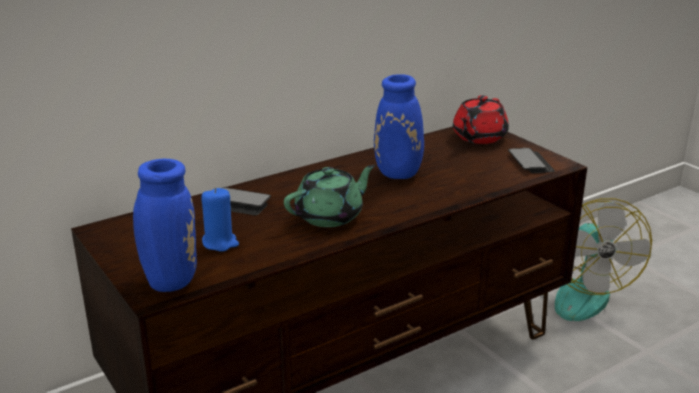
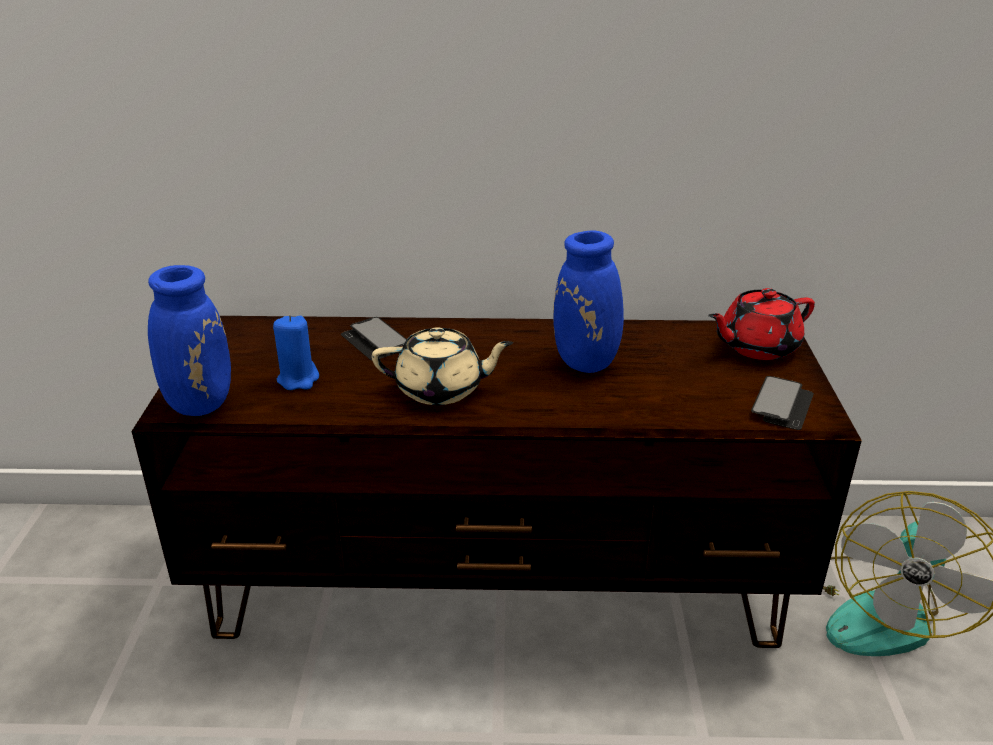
camera: 35 degrees right, 5 degrees up
green teapot [284,165,376,227] -> beige teapot [372,327,513,405]

